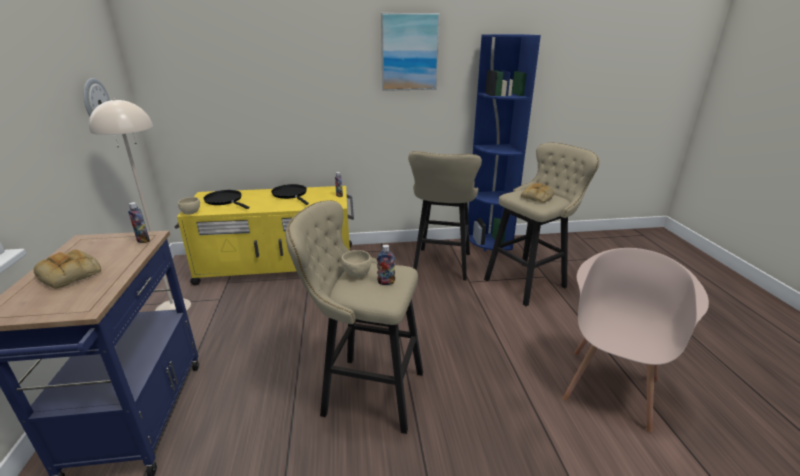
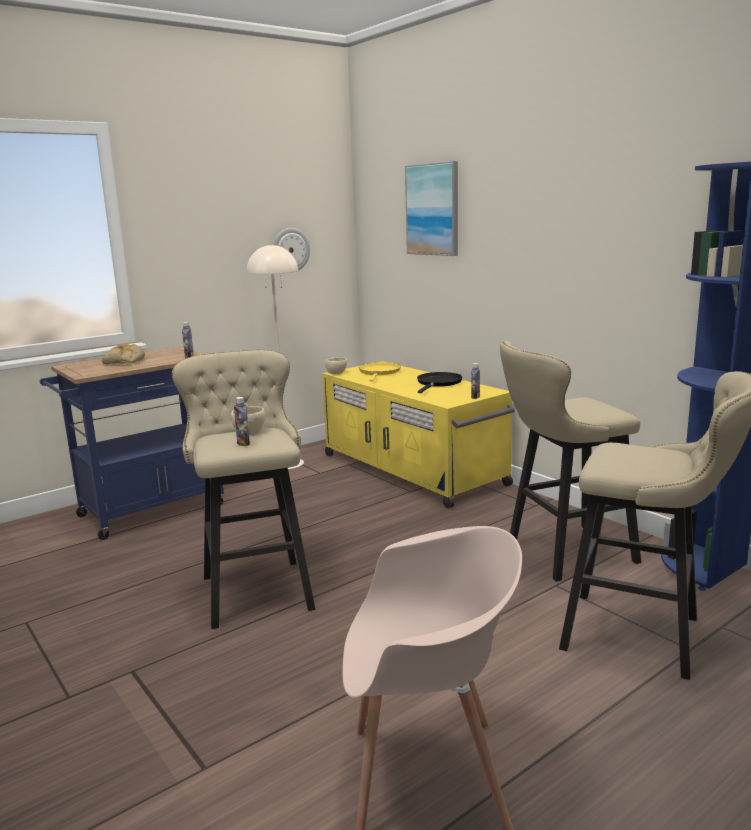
camera: 60 degrees right, 10 degrees down
black frying pan [203,190,249,209] -> yellow frying pan [359,362,401,381]
picture [381,13,440,91] -> picture moved to [405,161,458,256]
bread [521,183,554,203] -> none

